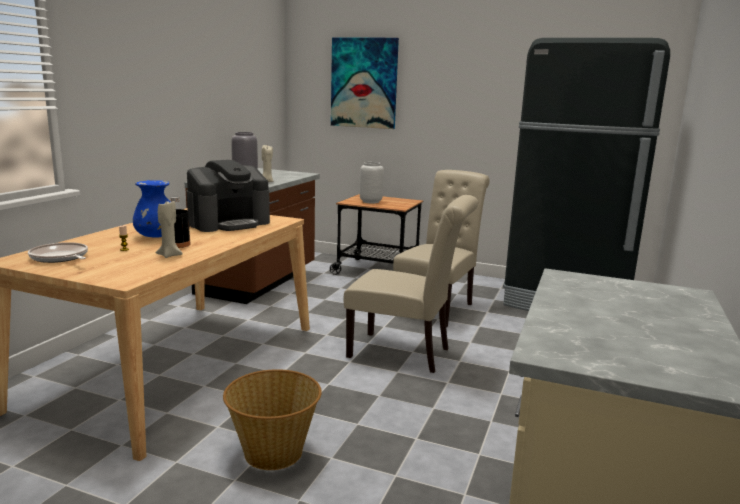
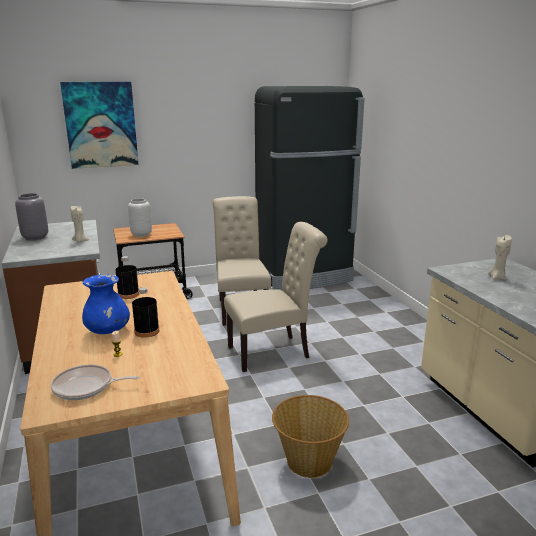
camera: 40 degrees left, 5 degrees up
beige candle [156,201,183,258] -> beige candle moved to [488,235,512,280]
coffee machine [187,160,270,232] -> black bottle [115,256,139,299]

